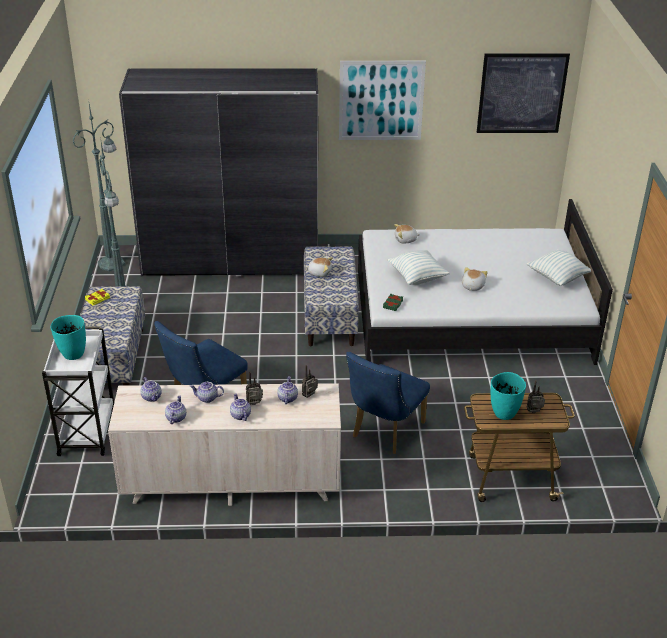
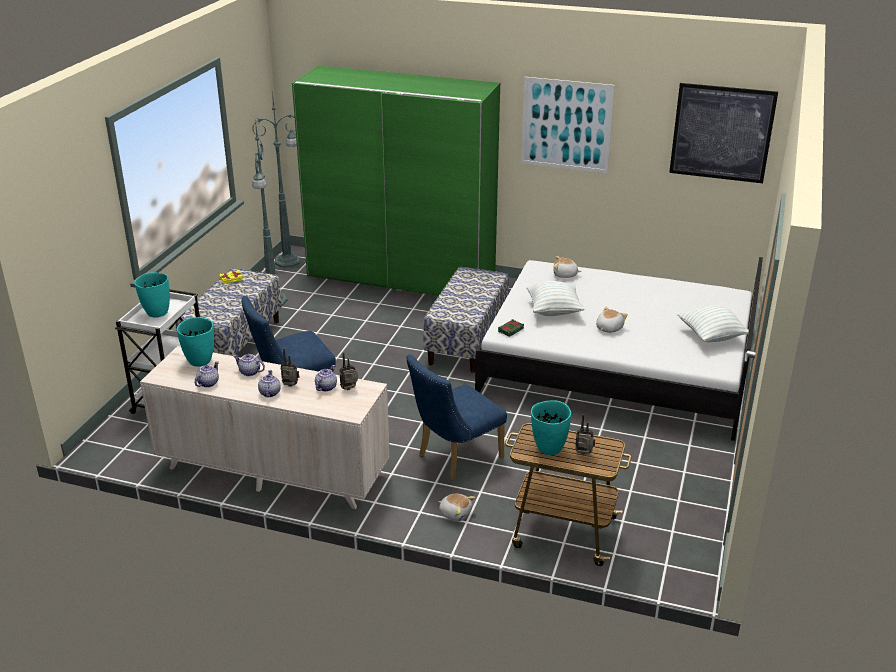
camera: 20 degrees right, 5 degrees down
grey wardrobe [119,68,318,277] -> green wardrobe [292,65,500,296]
teapot [140,377,162,402] -> turquoise vase [177,317,214,367]
plush toy [305,257,333,277] -> plush toy moved to [438,494,475,522]

